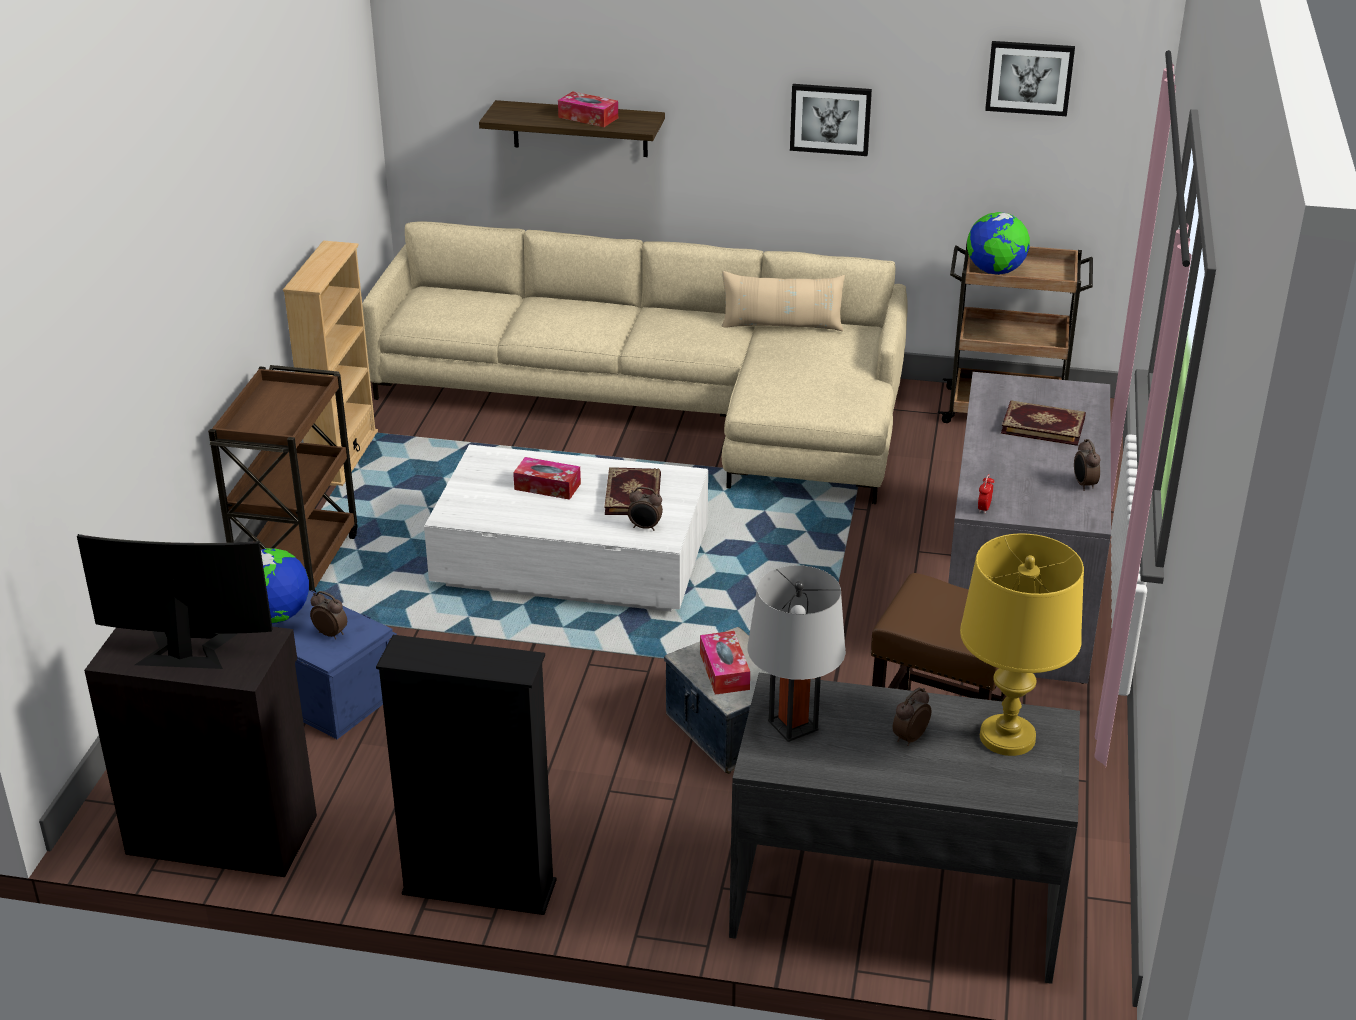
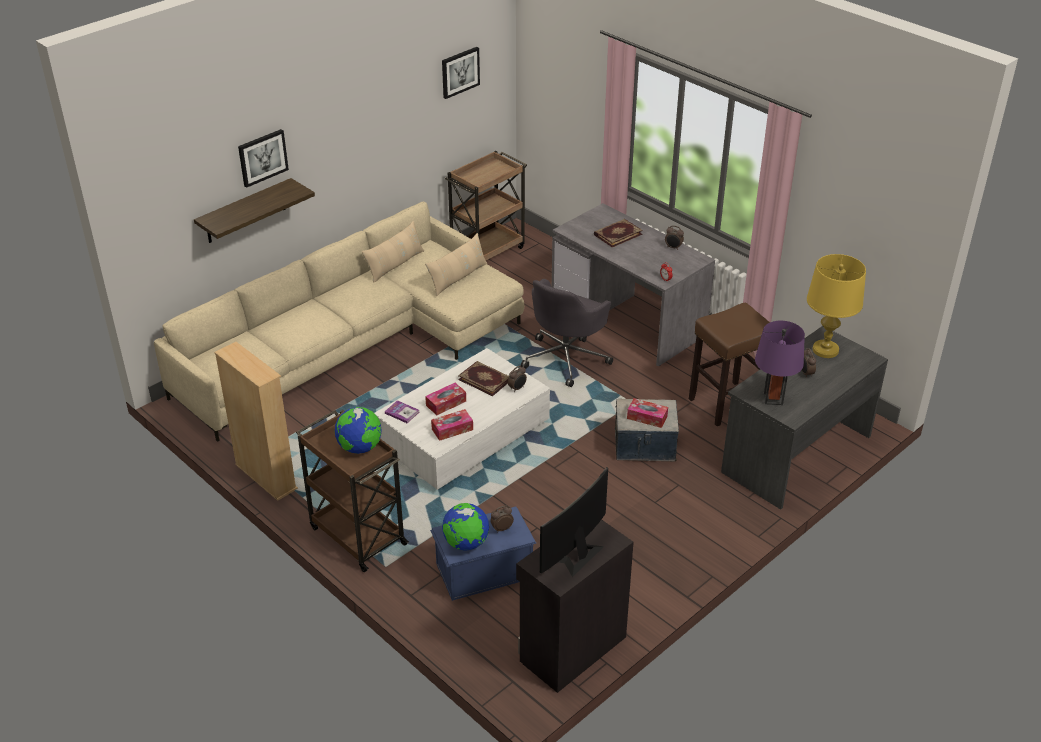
camera: 55 degrees left, 5 degrees up
black bookcase [376,635,556,915] -> none
tissue box [558,91,618,127] -> tissue box moved to [431,409,473,441]
grey table lamp [748,565,846,742] -> purple table lamp [755,321,805,405]
picture [790,84,872,156] -> picture moved to [238,129,289,188]
globe [967,212,1030,275] -> globe moved to [335,407,382,454]
none -> book [385,400,419,423]
none -> beige pillow [425,233,487,296]
none -> grey office chair [521,279,613,387]

